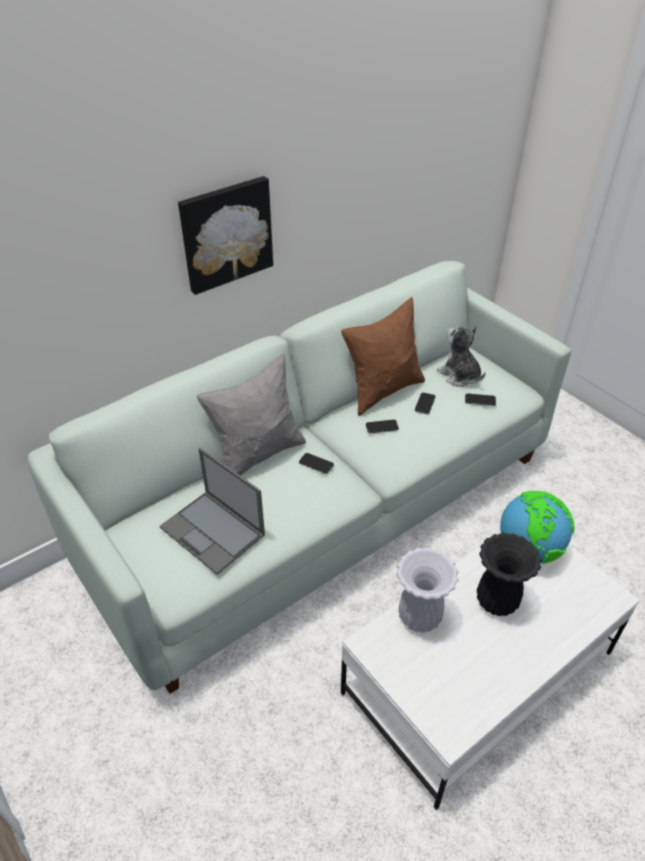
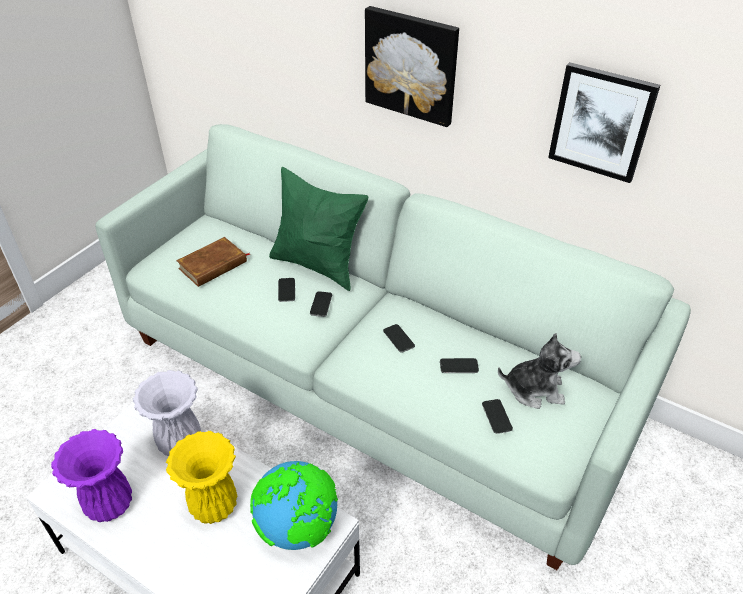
camera: 70 degrees right, 0 degrees up
laptop [160,448,265,575] -> brown book [176,237,250,287]
grey pillow [197,354,306,476] -> green pillow [269,167,368,291]
brown pillow [341,297,425,416] -> none
plush toy [437,325,486,387] -> plush toy turned 60 degrees clockwise [498,333,581,409]
black vase [477,533,542,616] -> yellow vase [166,431,237,524]
none -> purple vase [51,429,132,522]
none -> phone [278,278,295,302]
none -> picture [548,62,660,183]

